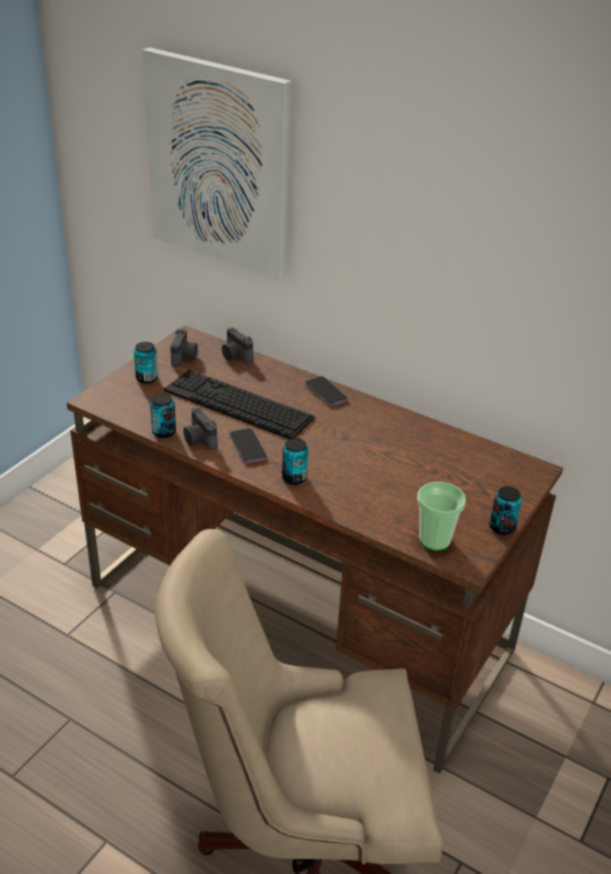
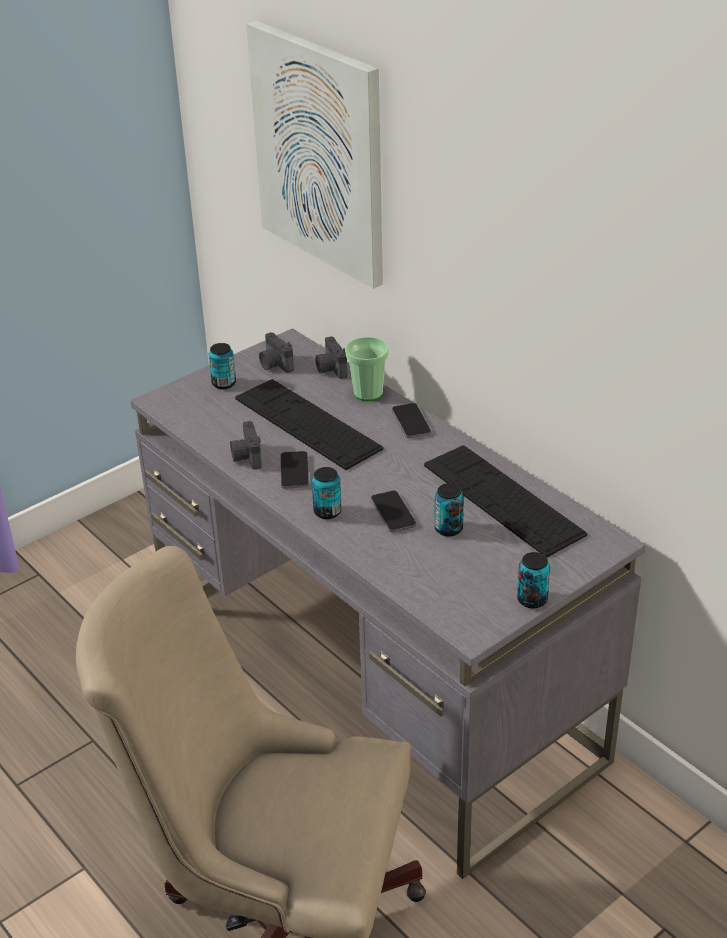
camera: 20 degrees right, 0 degrees up
brown desk [67,325,563,774] -> grey desk [130,328,646,879]
can [150,394,176,438] -> can moved to [434,483,464,537]
camera [170,329,198,367] -> camera turned 120 degrees clockwise [259,332,294,373]
cup [417,482,466,551] -> cup moved to [345,337,389,401]
none -> phone [371,490,416,532]
none -> keyboard [424,445,587,557]

